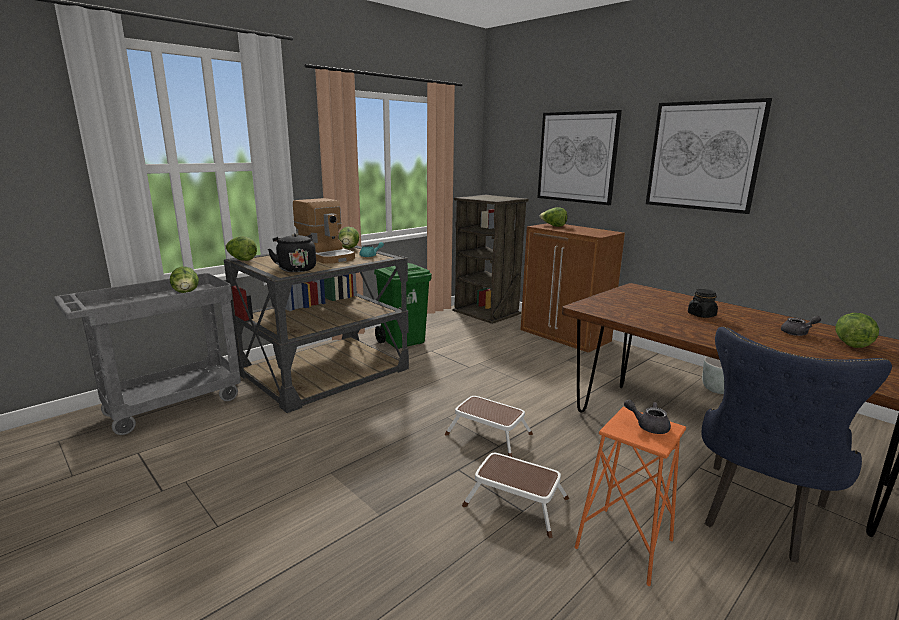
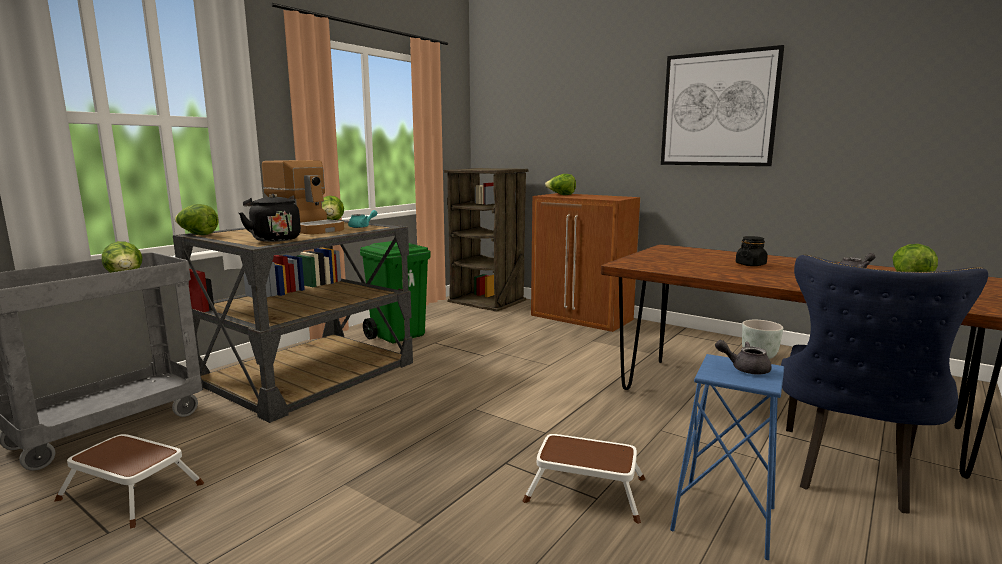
camera: 10 degrees left, 5 degrees down
brown step ladder [445,396,533,457] -> brown step ladder moved to [55,434,204,528]
picture [538,110,622,205] -> none
orange stool [575,407,686,586] -> blue stool [670,354,784,560]

